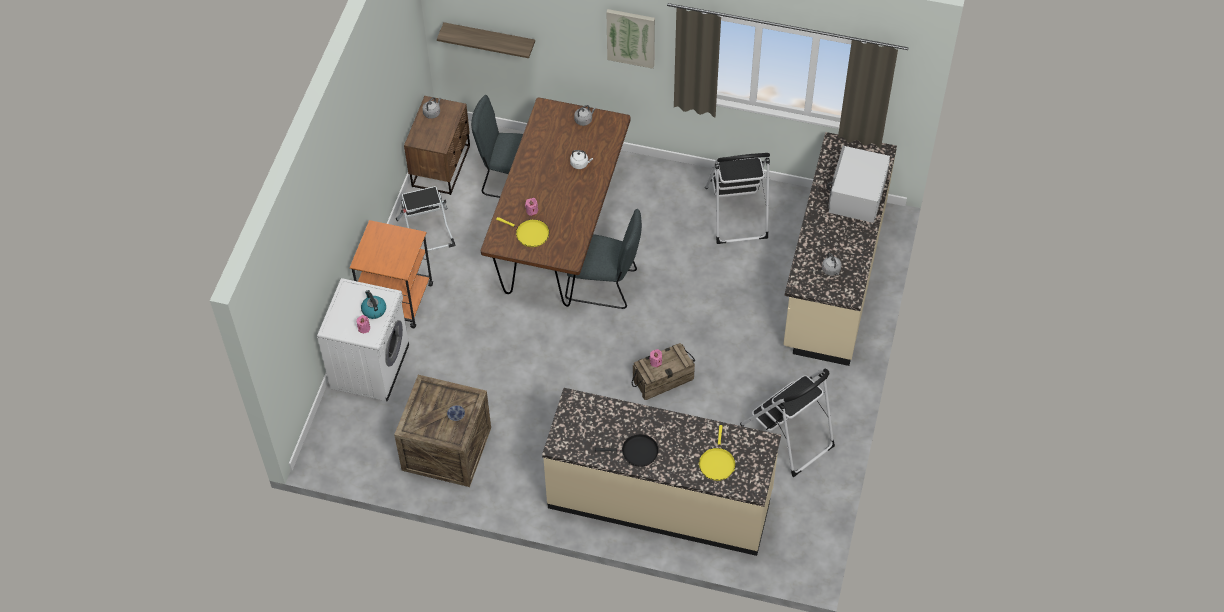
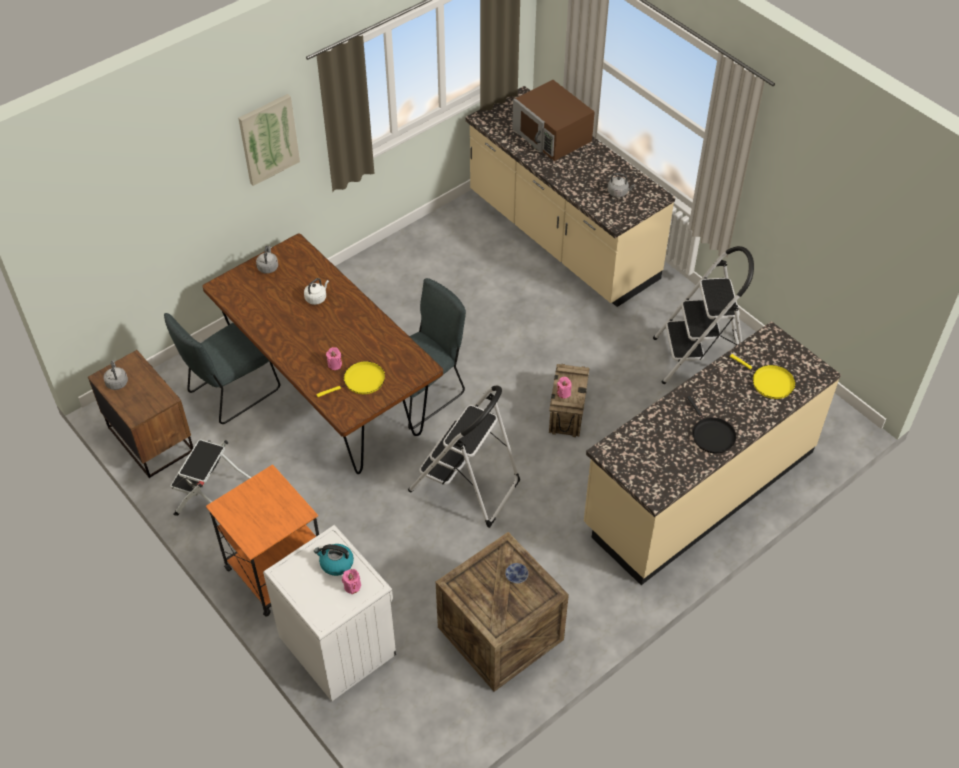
camera: 55 degrees left, 5 degrees down
shelf [437,22,535,58] -> none
black frying pan [595,434,659,467] -> black frying pan turned 120 degrees clockwise [687,396,736,454]
step ladder [705,153,770,244] -> step ladder moved to [408,386,520,528]
white microwave [827,146,890,223] -> brown microwave [512,80,595,161]

